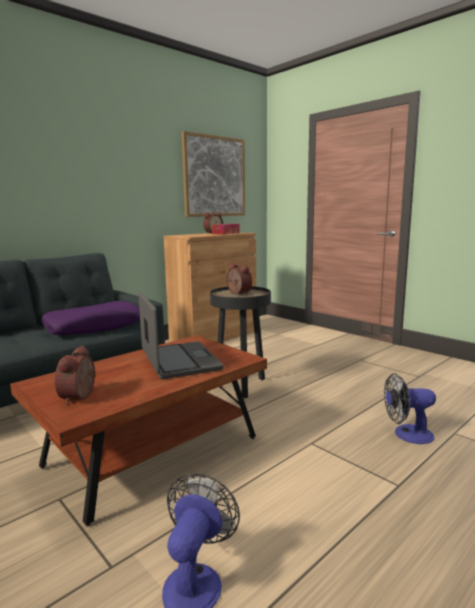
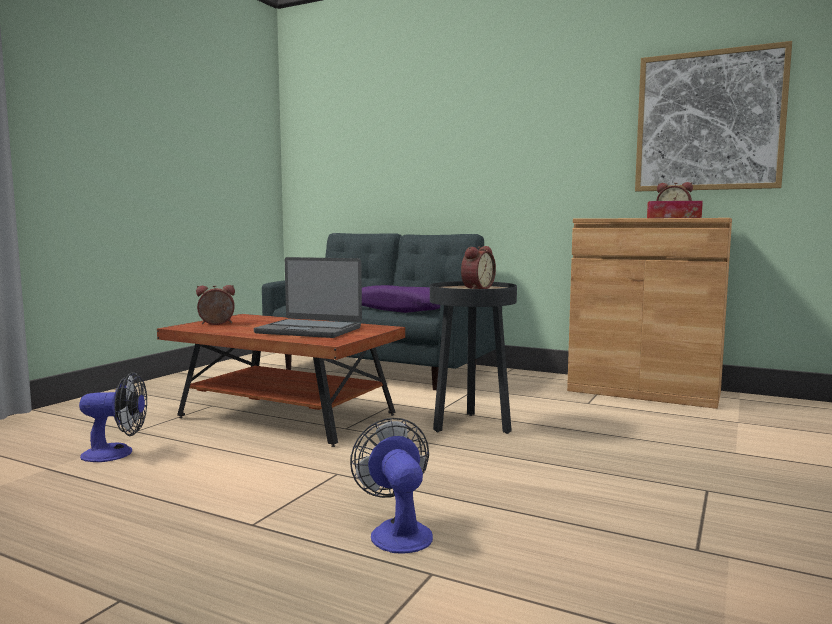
camera: 70 degrees right, 5 degrees down
laptop [138,292,223,379] -> laptop turned 60 degrees clockwise [254,257,362,338]

